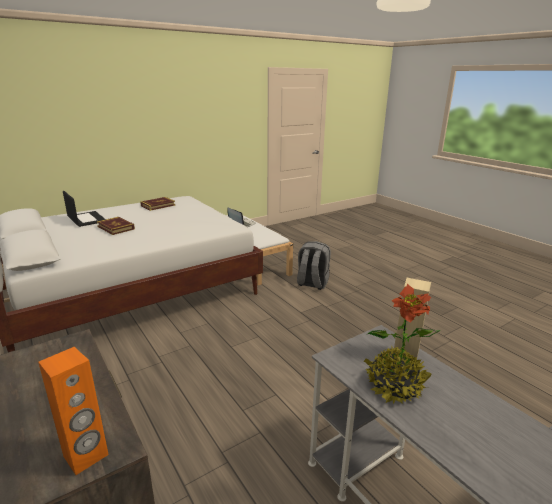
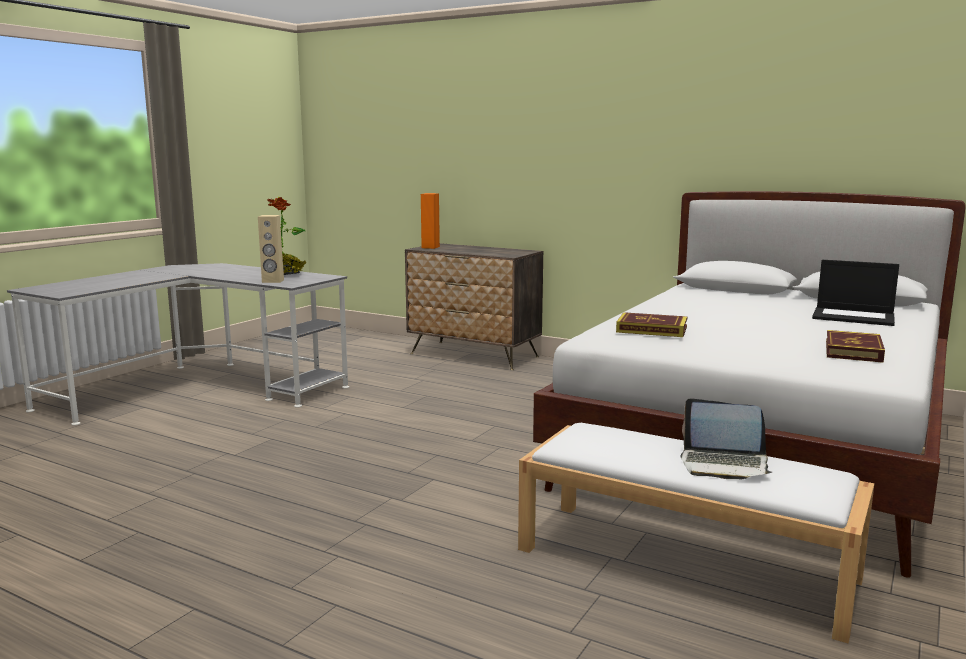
camera: 155 degrees right, 10 degrees down
book [97,217,135,235] -> book moved to [616,312,687,337]
grey backpack [297,241,331,290] -> none

